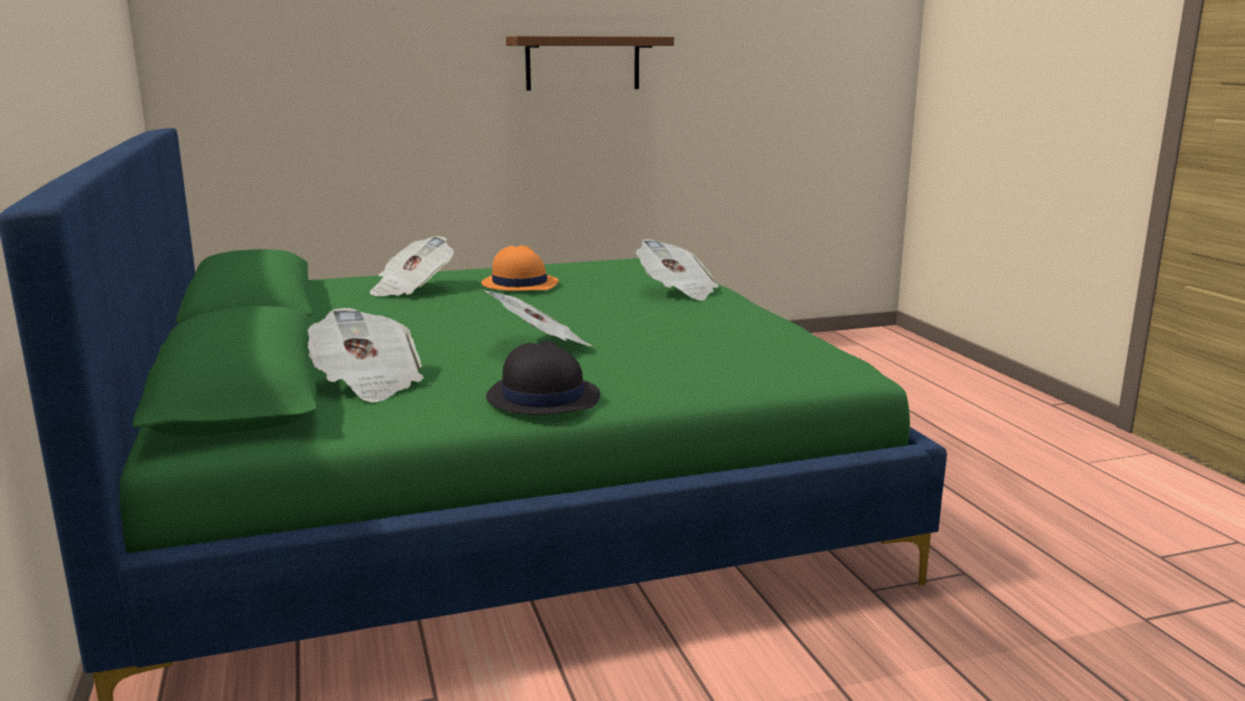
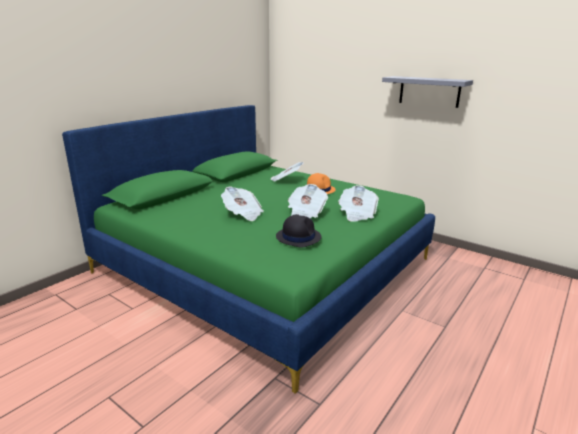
camera: 55 degrees right, 5 degrees up
newspaper [308,308,424,403] -> newspaper moved to [288,184,328,218]
black hat [486,341,600,415] -> black hat moved to [276,214,322,247]
brown shelf [506,36,674,91] -> grey shelf [382,76,473,108]

